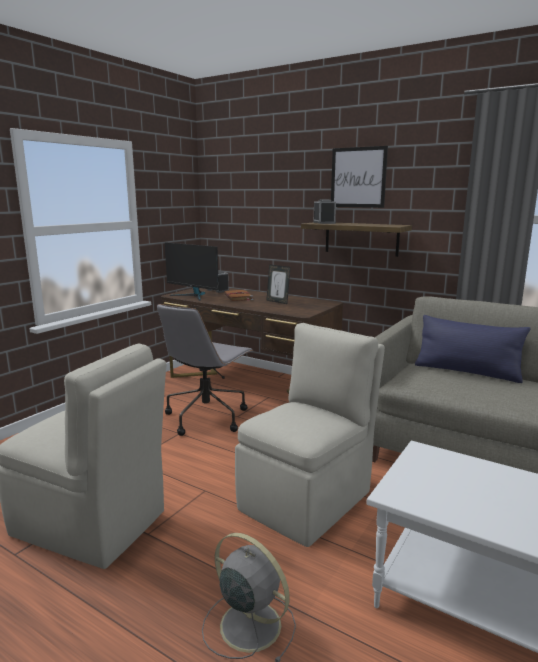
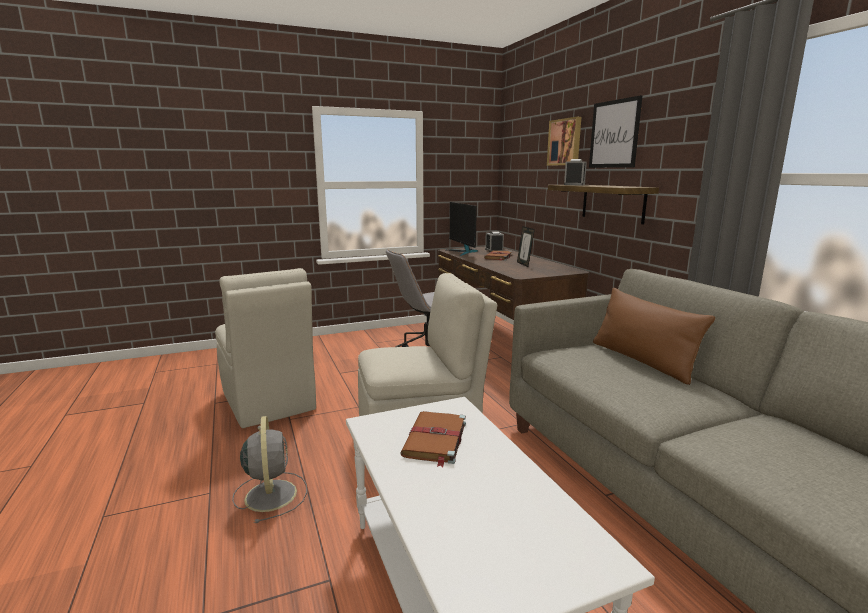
camera: 35 degrees right, 0 degrees up
blue pillow [415,315,530,383] -> brown pillow [593,288,715,385]
none -> brown book [400,411,466,467]
none -> picture [547,117,581,166]

